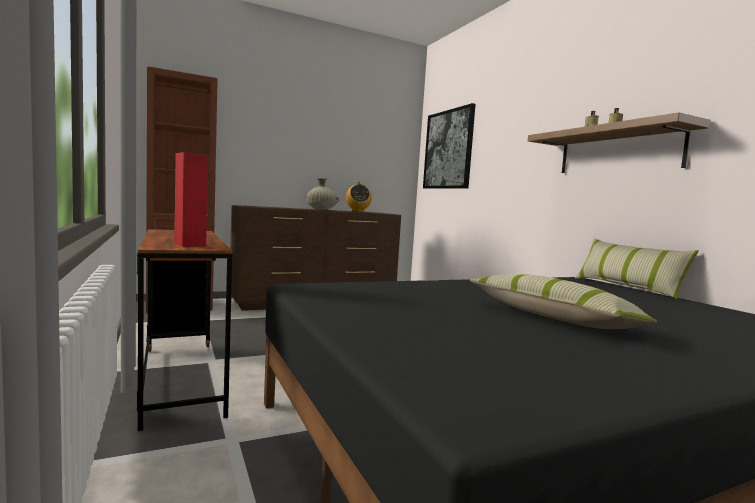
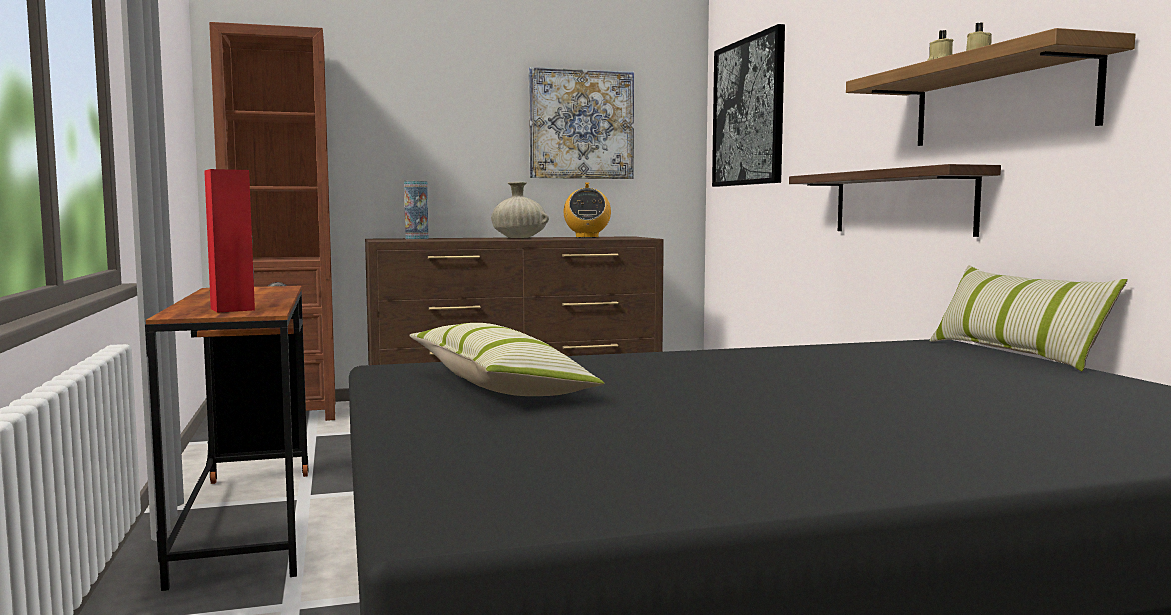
camera: 10 degrees right, 0 degrees up
pillow [470,274,657,329] -> pillow moved to [409,323,604,396]
none -> vase [404,181,428,239]
none -> picture [529,67,634,179]
none -> shelf [789,164,1001,237]

